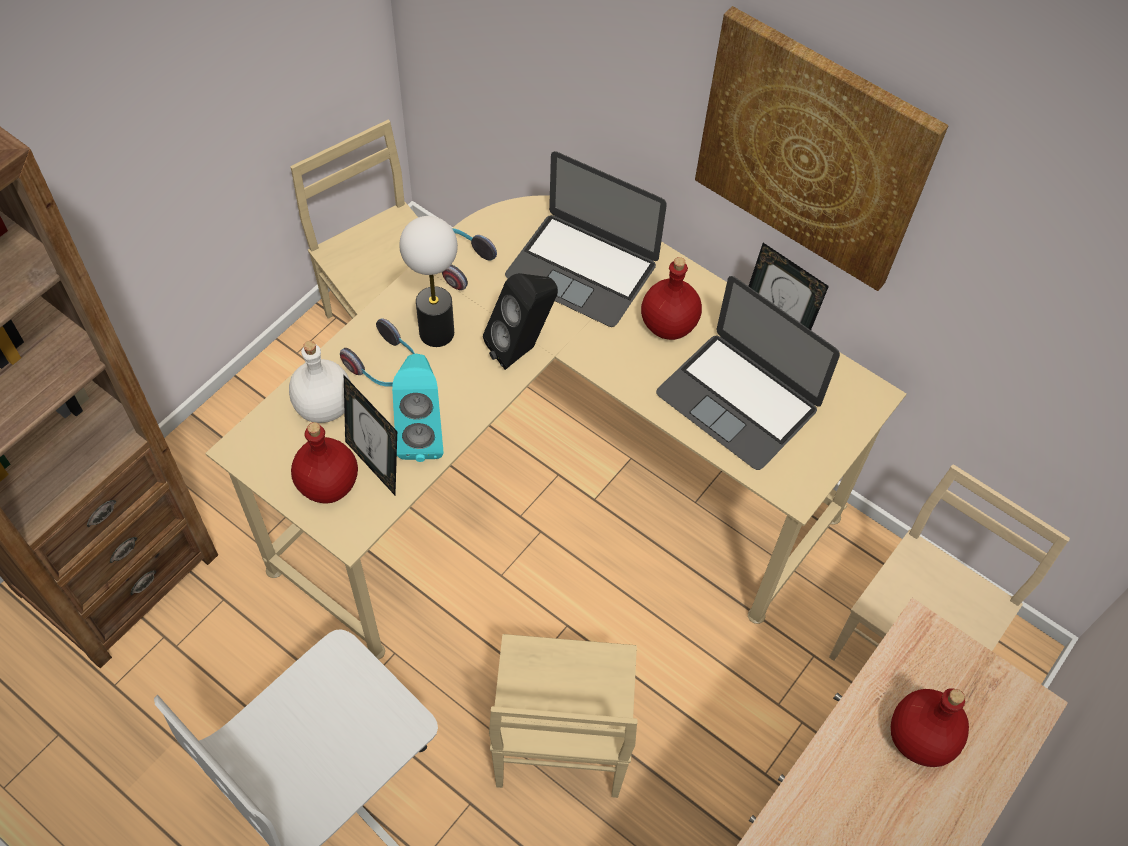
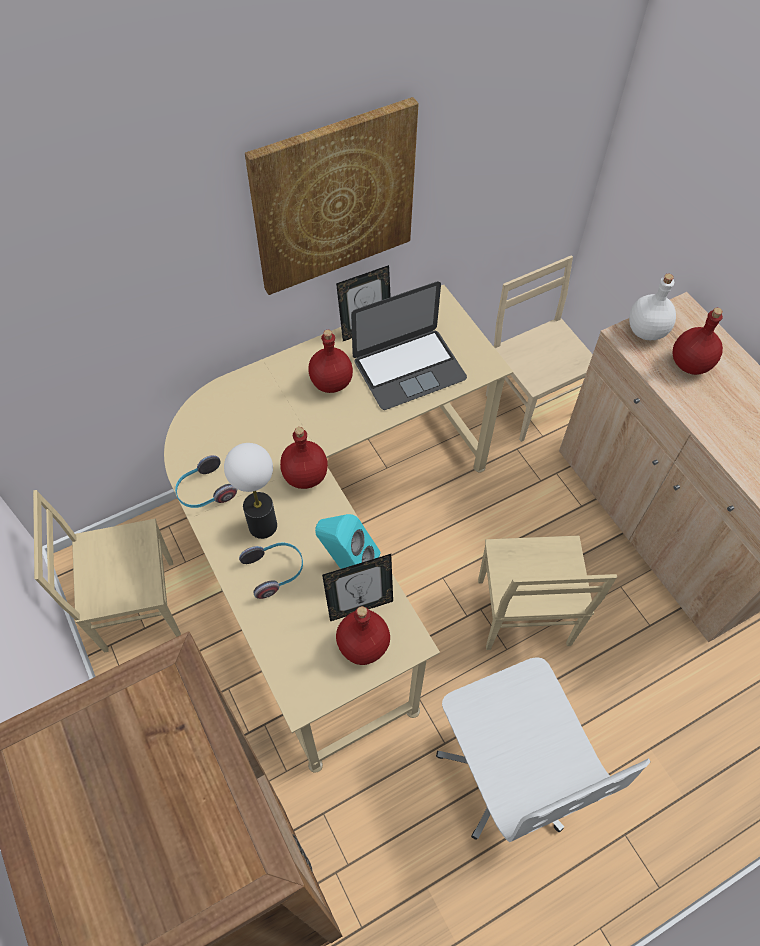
camera: 65 degrees left, 0 degrees up
white bottle [289,341,351,423] -> white bottle moved to [629,274,676,340]
black speaker [483,273,558,370] -> red bottle [280,427,328,489]
beige chair [489,634,638,798] -> beige chair turned 60 degrees clockwise [478,536,617,650]
laptop [505,151,667,327] -> none

